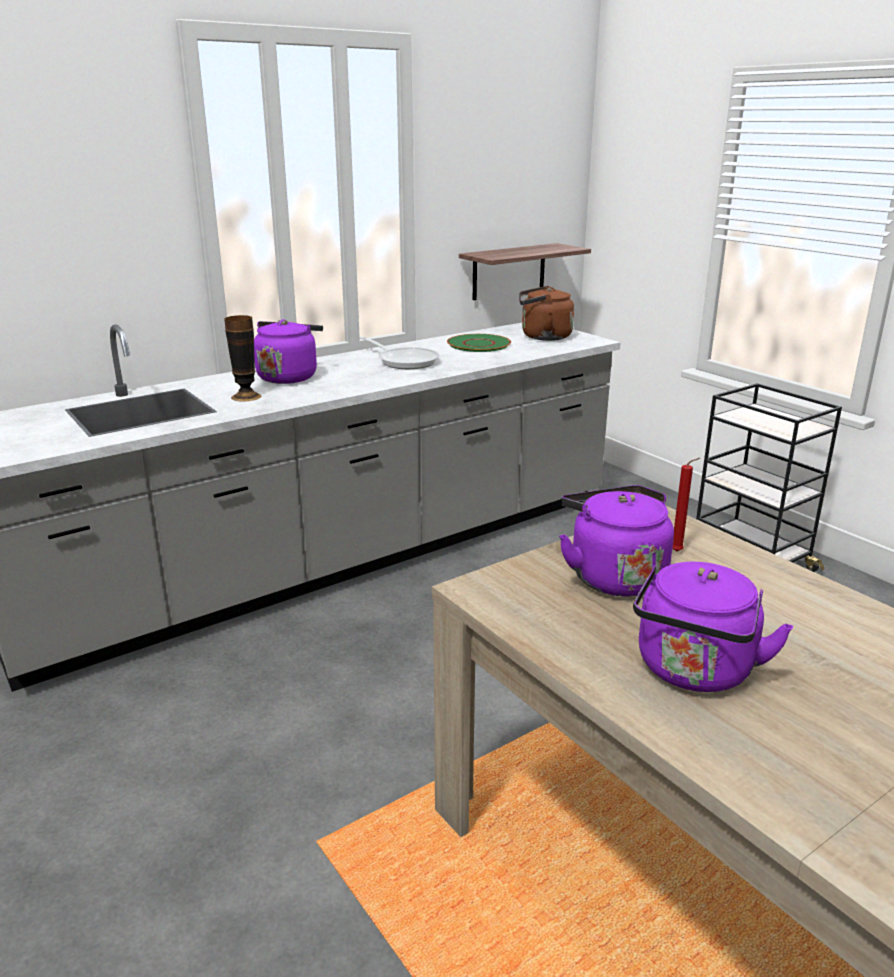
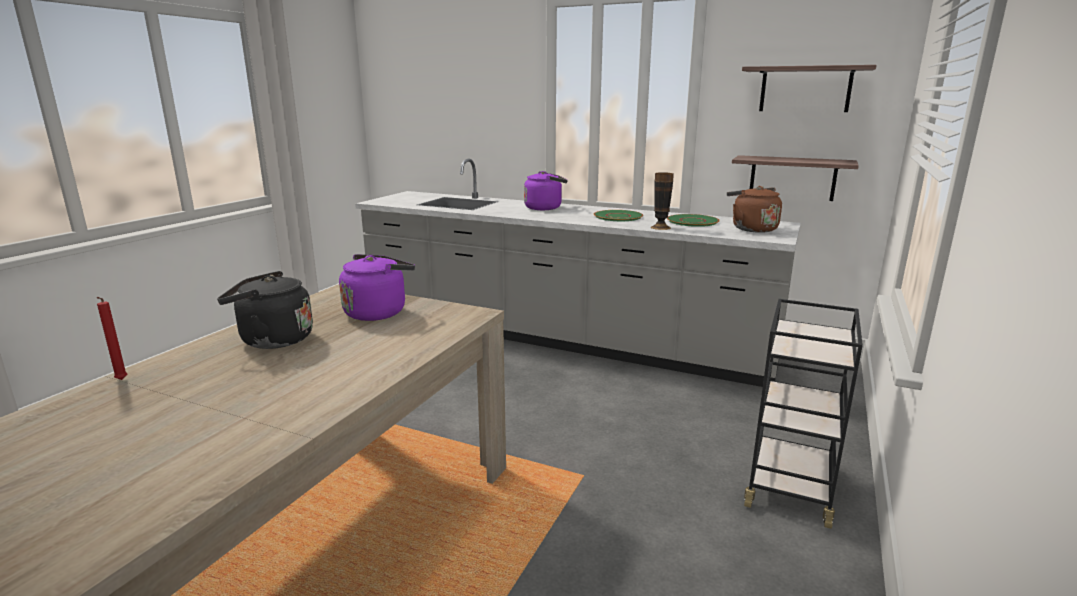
camera: 60 degrees right, 5 degrees down
vase [224,315,262,402] -> vase moved to [651,172,674,230]
frying pan [360,336,439,369] -> green plate [594,210,643,221]
purple kettle [633,562,793,692] -> black kettle [217,271,313,349]
red candle [673,458,700,552] -> red candle moved to [96,297,127,380]
none -> shelf [742,65,877,112]

